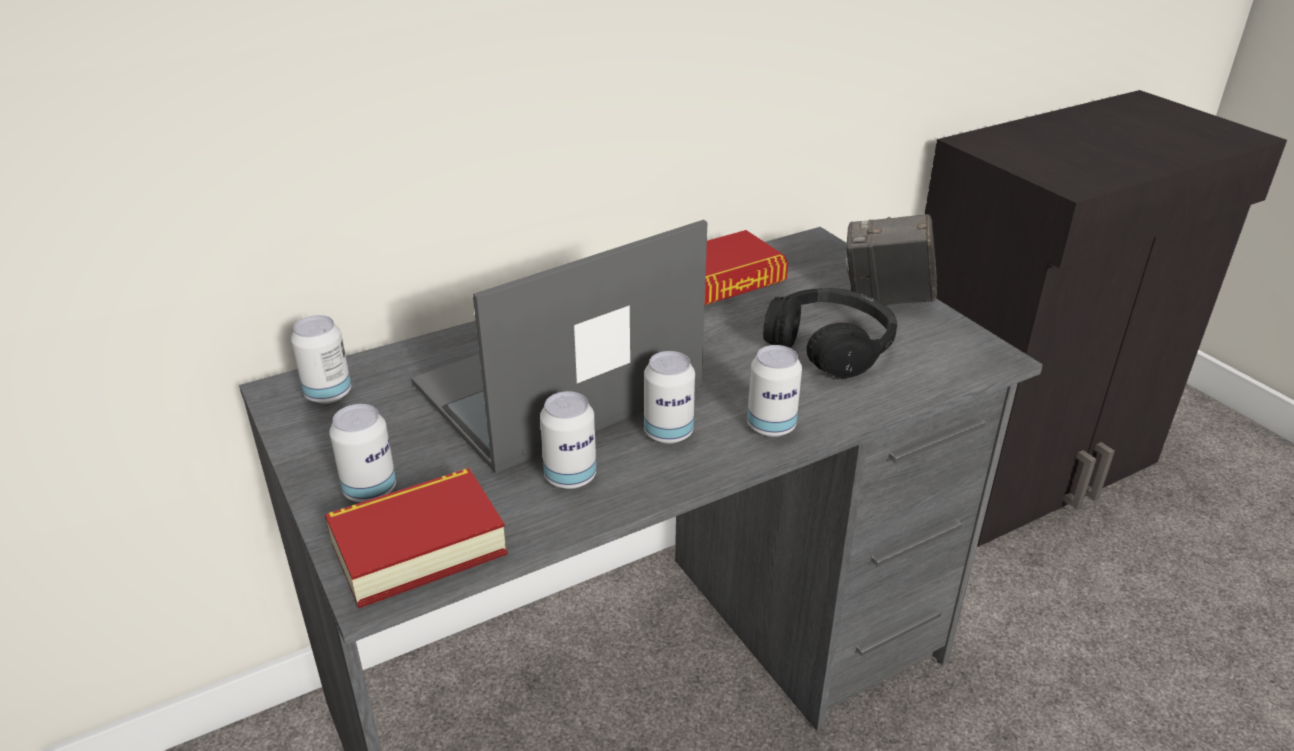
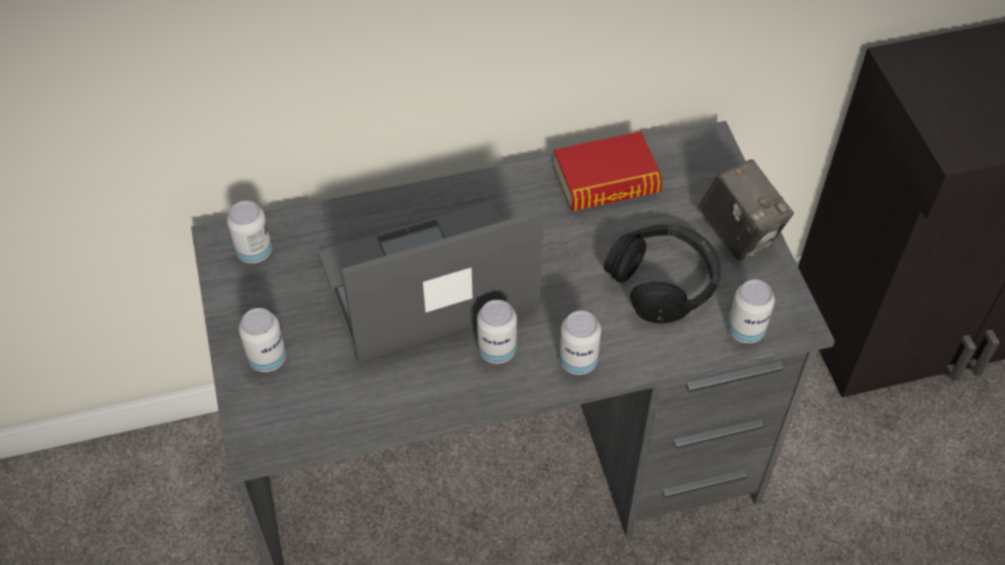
camera: 15 degrees right, 20 degrees up
book [325,468,508,608] -> none
can [540,391,596,489] -> can moved to [728,279,775,343]
camera [846,214,937,305] -> camera turned 150 degrees counterclockwise [698,159,794,261]

